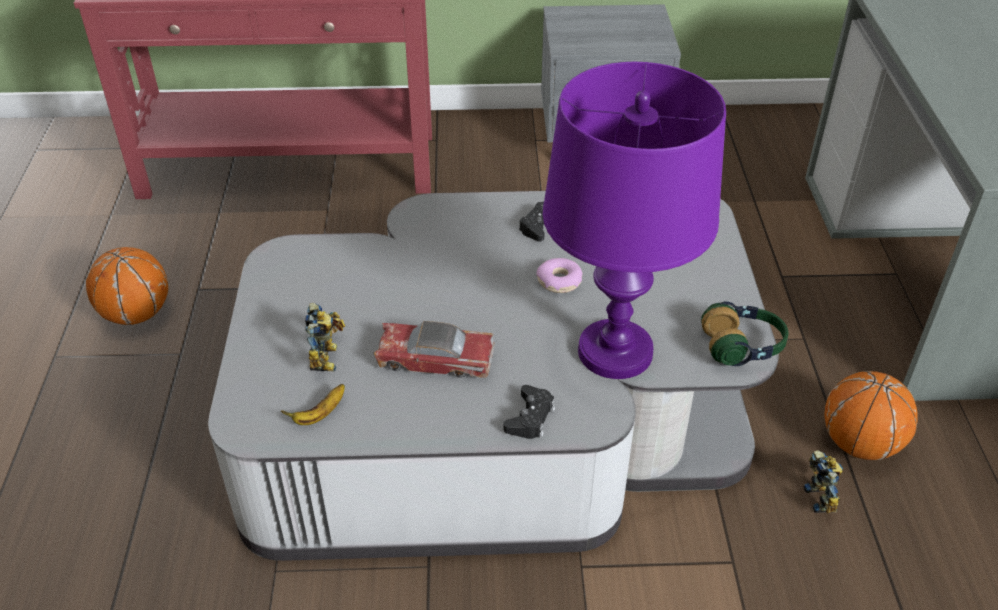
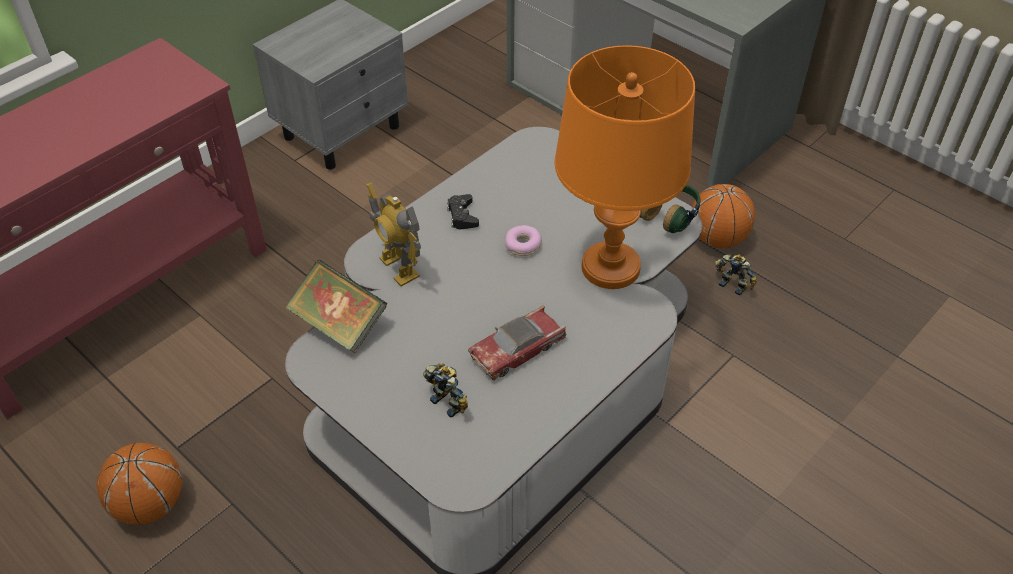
camera: 45 degrees left, 5 degrees up
banana [281,384,345,425] -> none
black game controller [503,385,555,439] -> none
purple table lamp [543,62,726,379] -> orange table lamp [554,45,695,289]
none -> book [285,260,387,353]
none -> toy robot [366,183,421,286]

